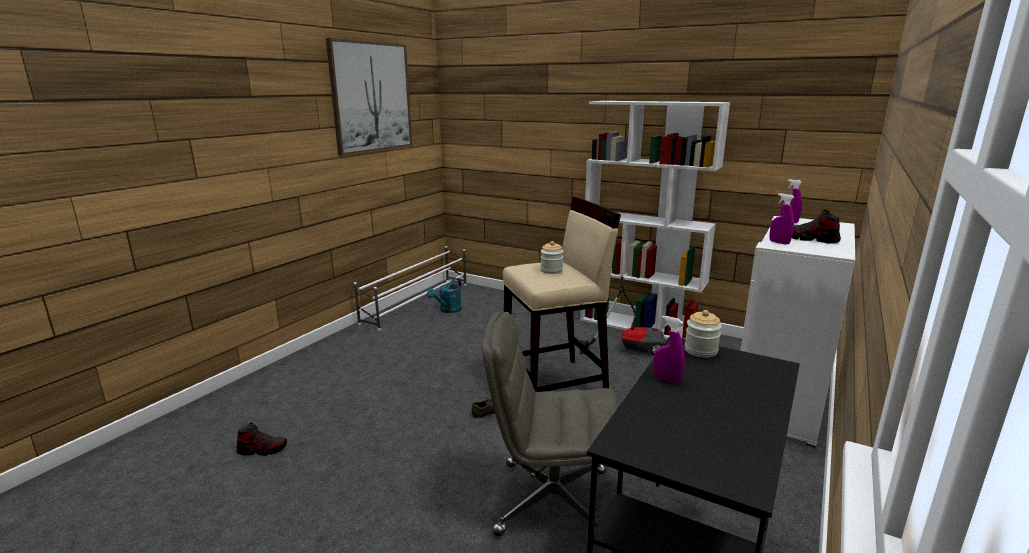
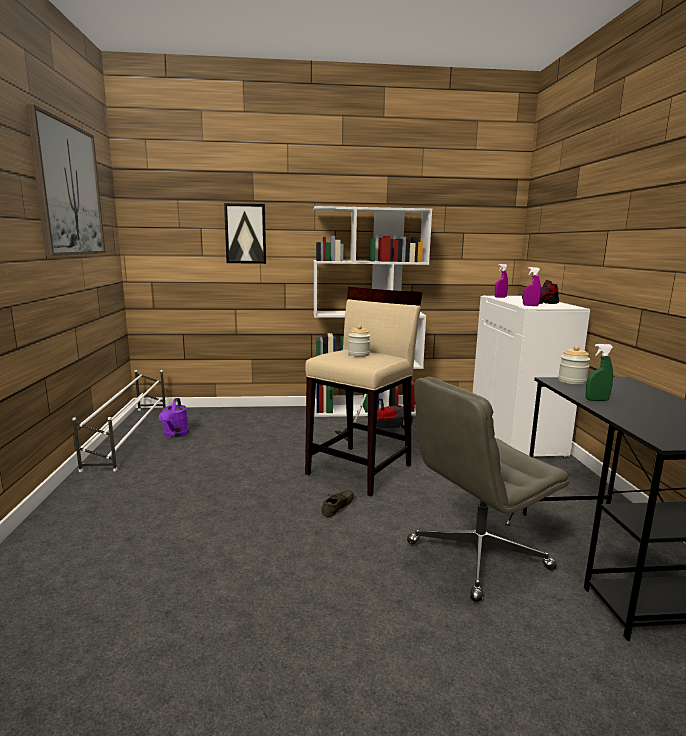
camera: 35 degrees left, 5 degrees down
shoe [236,422,287,456] -> none
turquoise watering can [427,278,462,313] -> purple watering can [159,398,189,438]
purple spray bottle [653,316,685,384] -> green spray bottle [586,344,613,401]
none -> picture [224,203,266,264]

